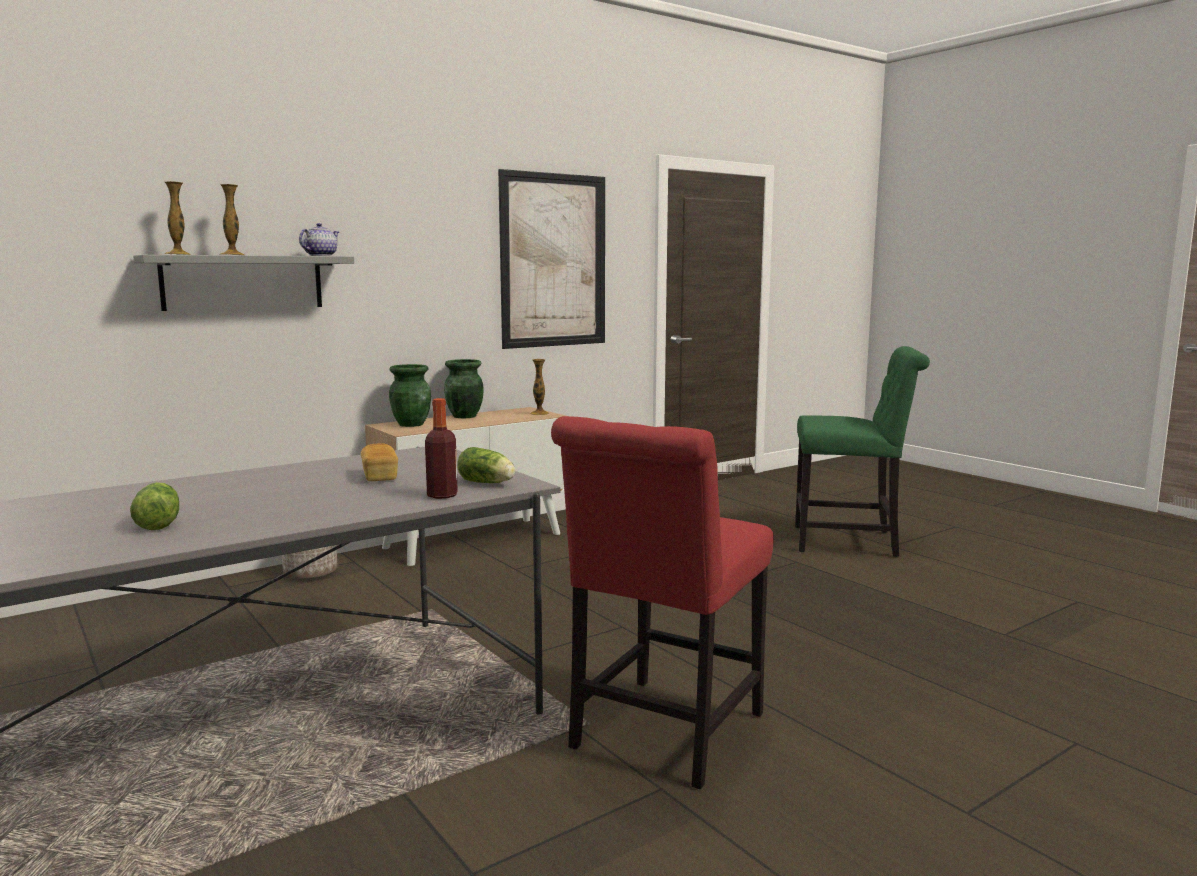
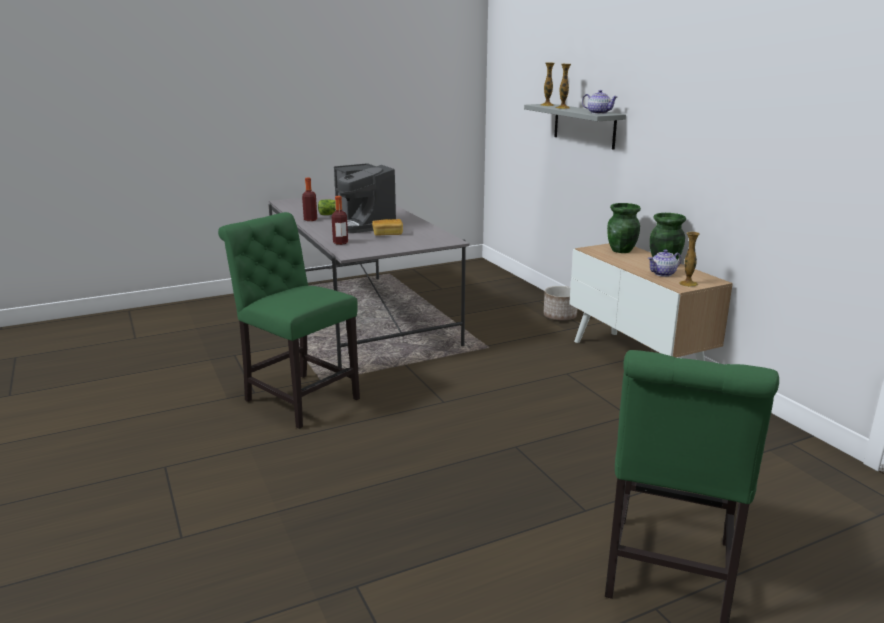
camera: 100 degrees right, 10 degrees up
lettuce [457,447,515,483] -> none
picture [498,169,605,349] -> none
red chair [551,416,774,789] -> green chair [218,212,360,429]
none -> bottle [302,177,317,221]
none -> coffee machine [334,163,396,233]
none -> teapot [648,250,681,277]

